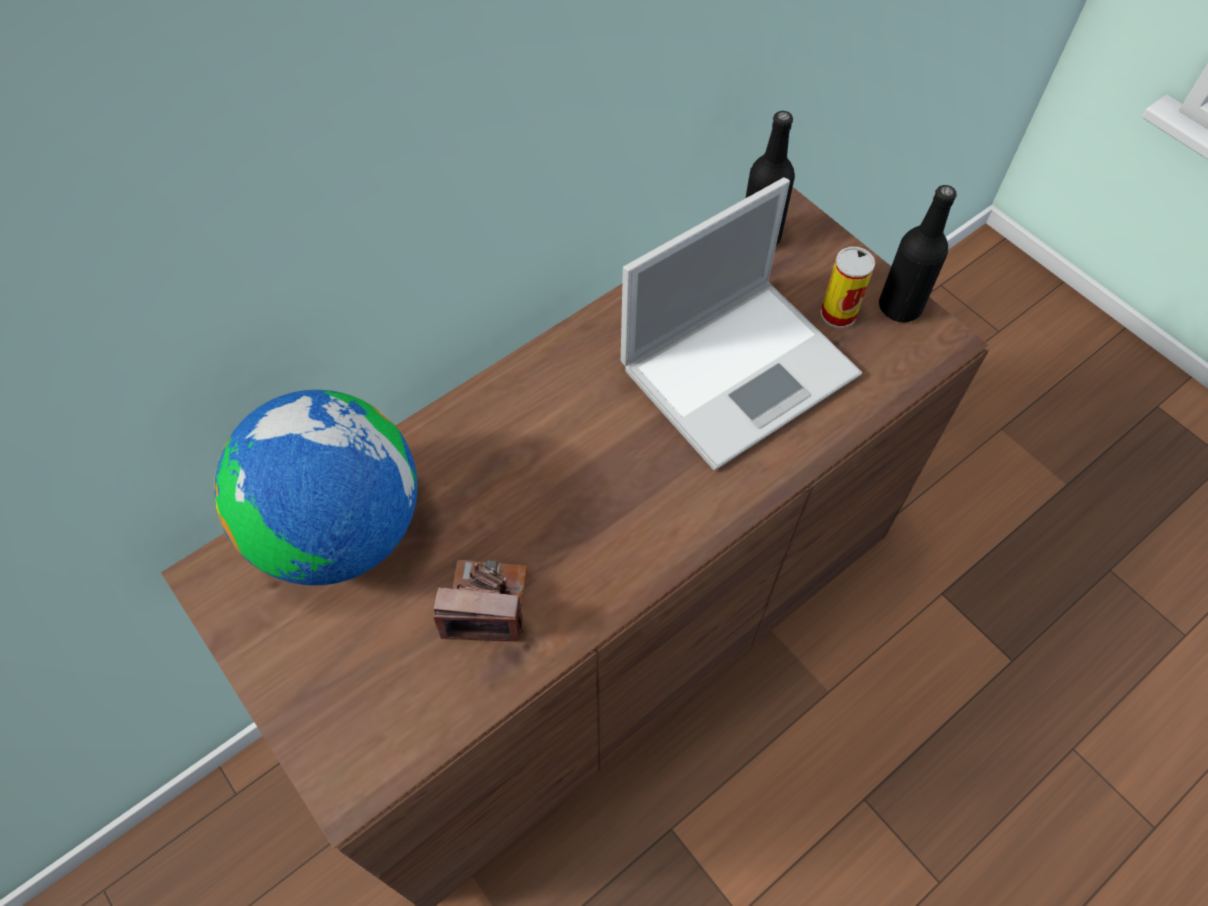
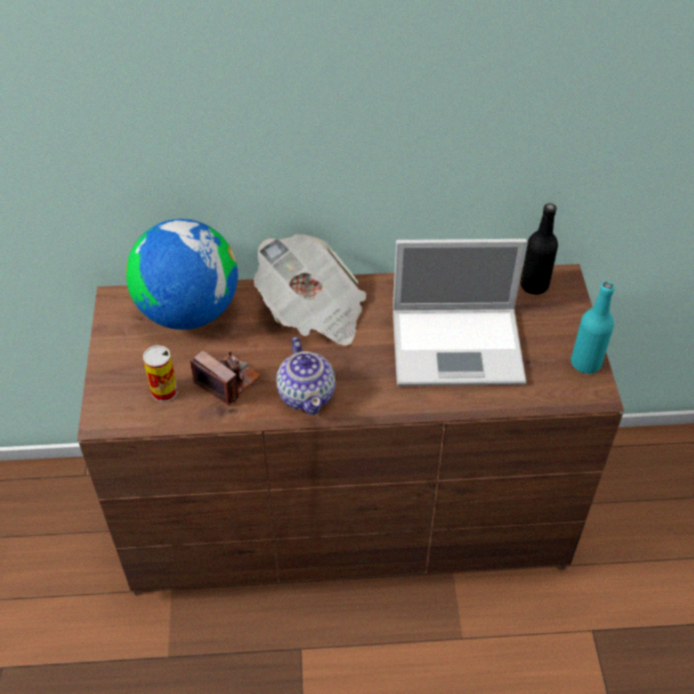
camera: 35 degrees right, 10 degrees down
can [820,247,875,328] -> can moved to [143,345,178,402]
black bottle [879,185,957,322] -> turquoise bottle [571,282,615,374]
none -> newspaper [253,234,367,346]
none -> teapot [277,337,336,415]

